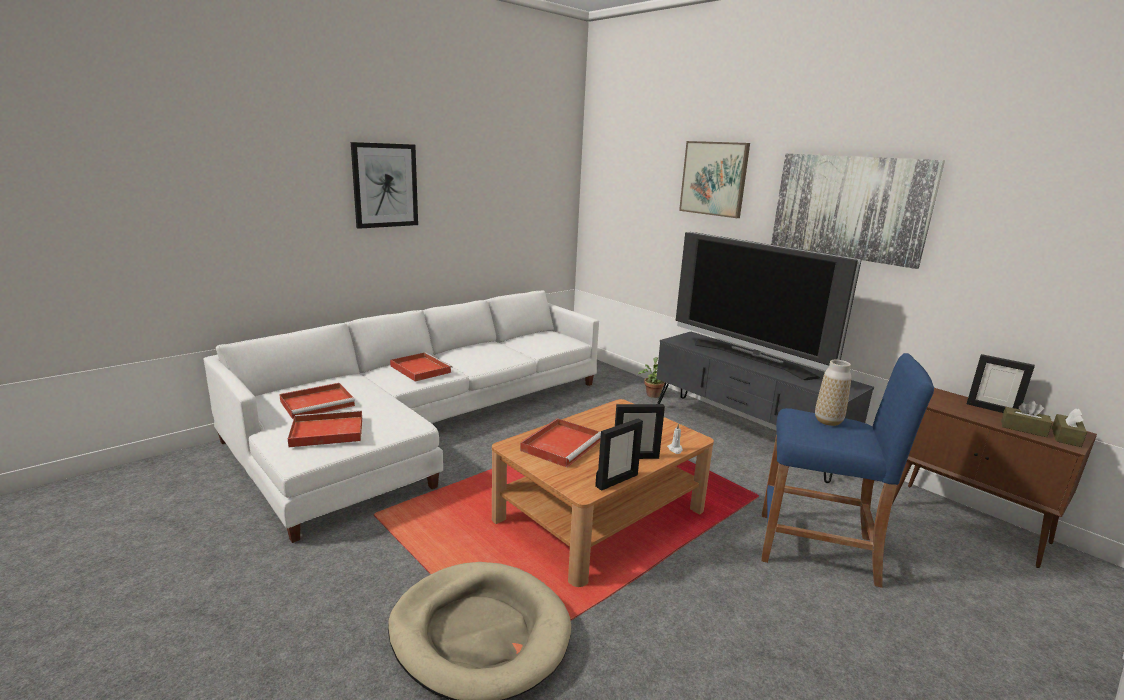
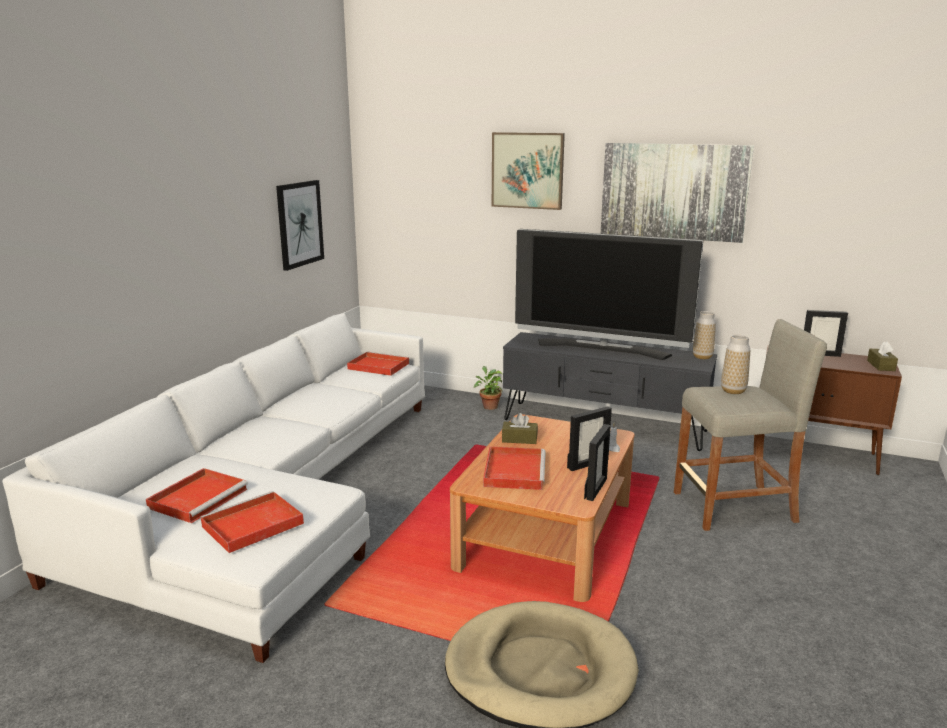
camera: 25 degrees left, 0 degrees up
picture [351,142,418,229] -> picture moved to [276,180,324,271]
red tray [390,352,452,381] -> red tray moved to [347,352,410,376]
blue stool [761,353,934,588] -> beige stool [674,319,827,531]
brown tissue box [1001,401,1052,437] -> brown tissue box moved to [502,413,538,444]
none -> vase [693,311,716,359]

